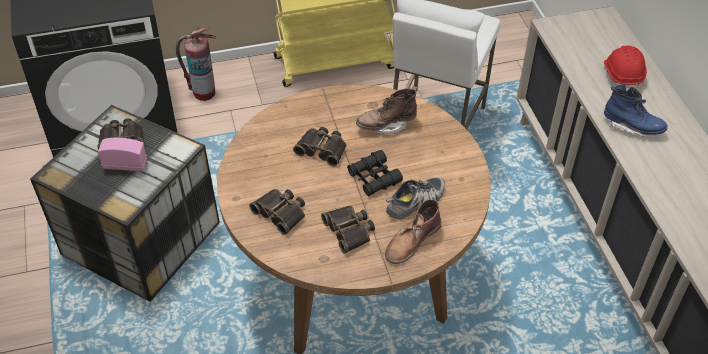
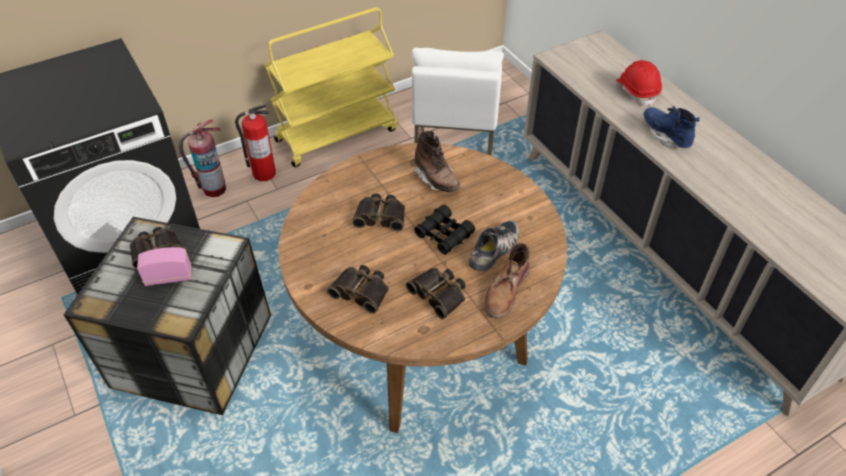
camera: 15 degrees left, 0 degrees up
brown boot [356,86,418,135] -> brown boot turned 90 degrees counterclockwise [414,129,461,192]
blue boot [604,84,668,137] -> blue boot turned 135 degrees counterclockwise [643,106,700,149]
none -> fire extinguisher [235,104,276,181]

